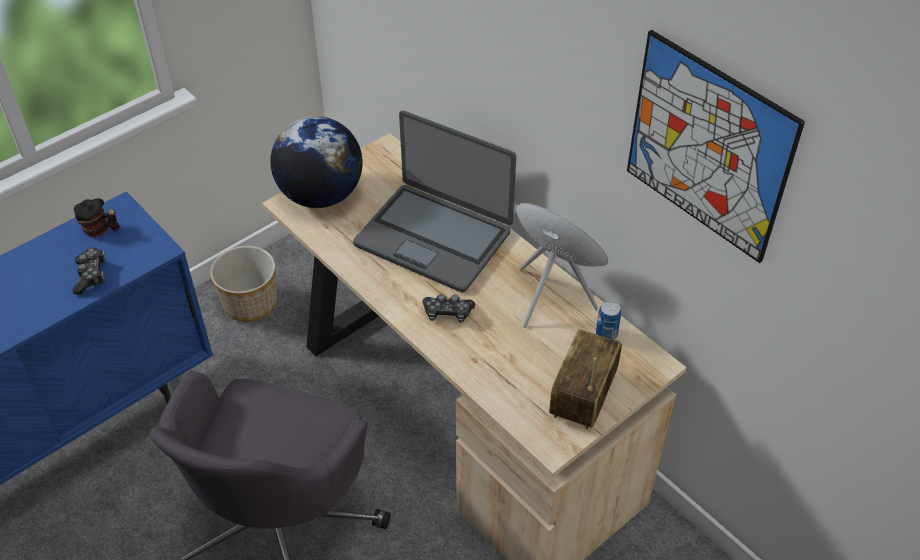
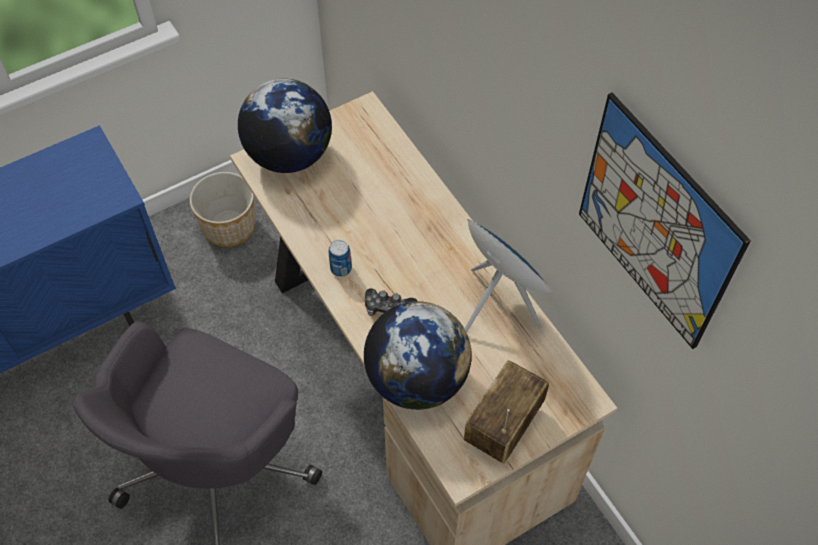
camera: 10 degrees right, 10 degrees up
game controller [72,247,105,295] -> none
mug [74,198,120,237] -> none
laptop [353,110,516,293] -> none
can [596,301,621,340] -> can moved to [328,240,352,277]
none -> globe [364,301,472,410]

